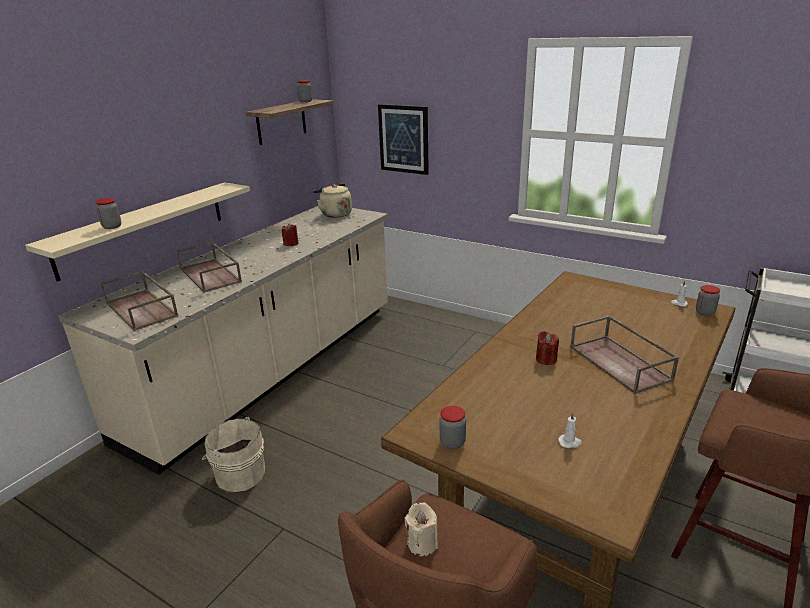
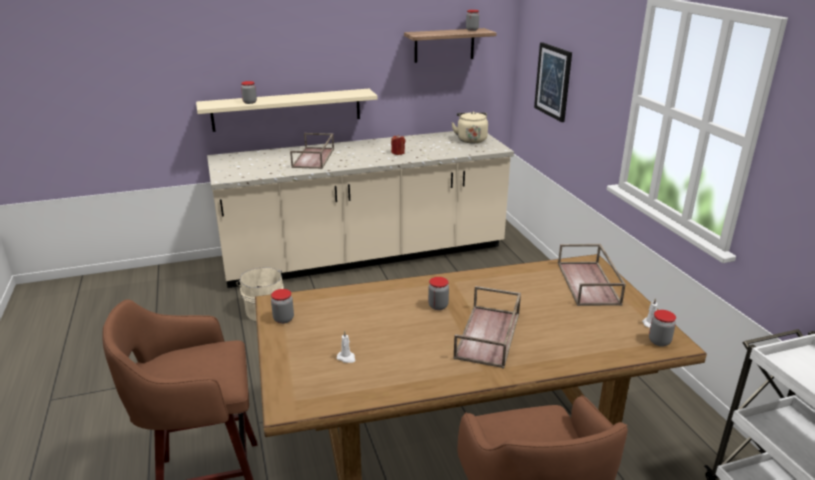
camera: 40 degrees right, 0 degrees up
brown tray [101,271,178,331] -> brown tray moved to [558,244,626,306]
beige candle [404,503,438,556] -> none
red candle [536,331,559,365] -> jar [428,277,449,310]

